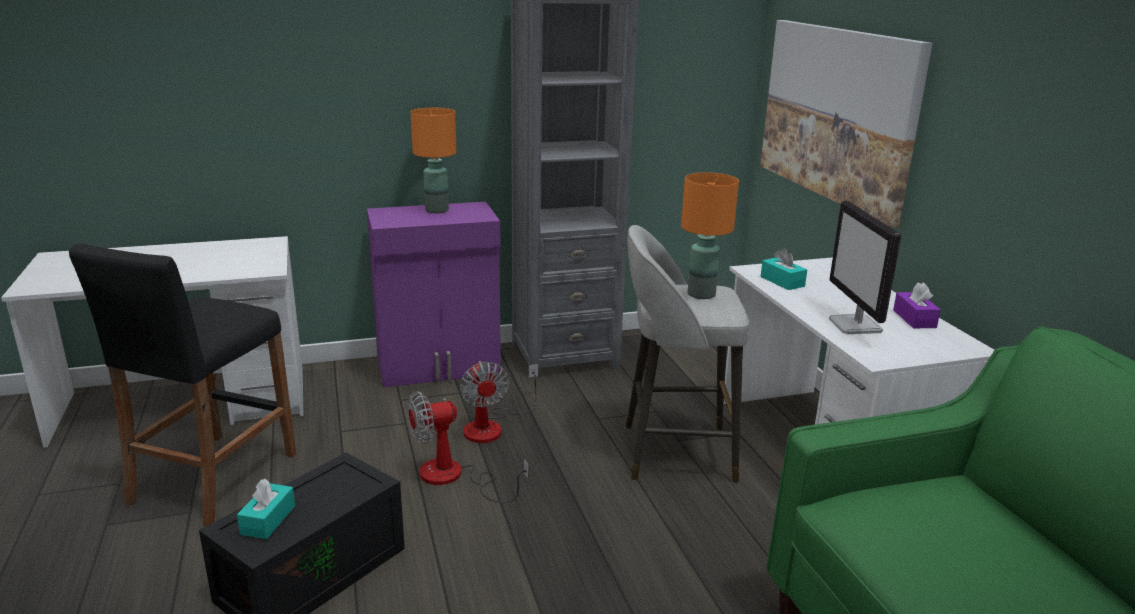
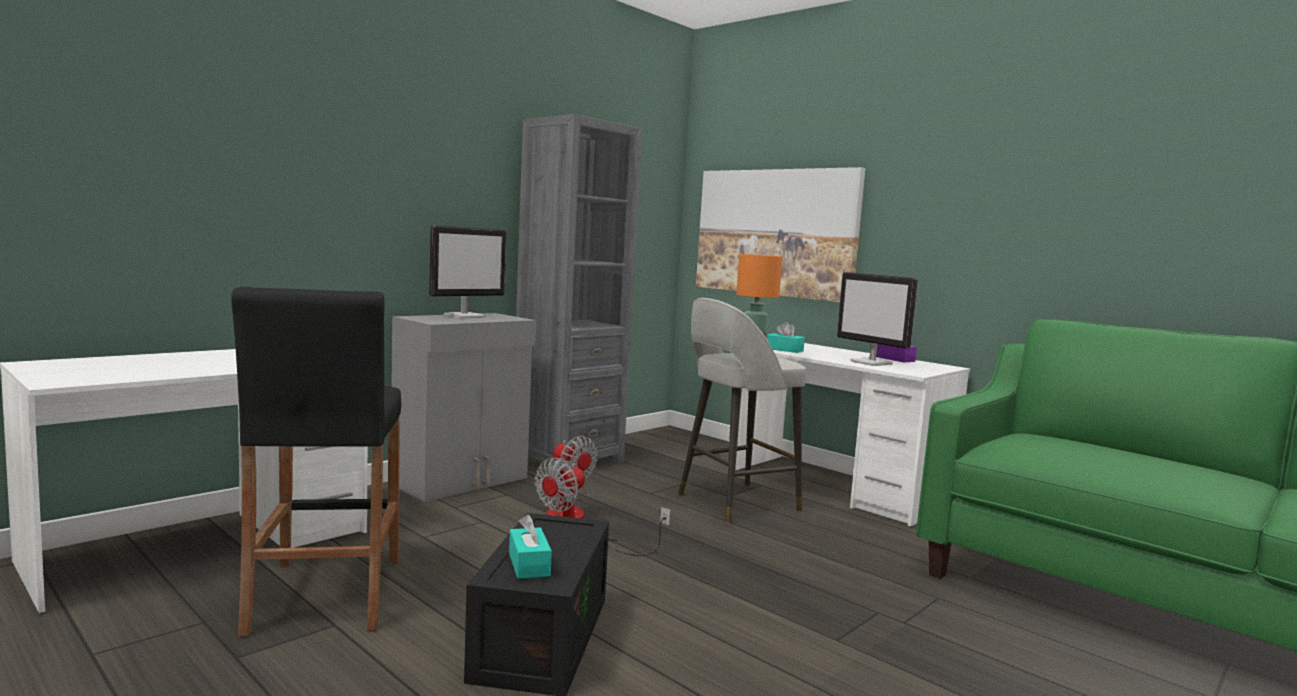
camera: 30 degrees left, 15 degrees down
purple cabinet [367,202,501,388] -> grey cabinet [391,313,536,502]
orange table lamp [411,108,456,213] -> monitor [429,225,507,318]

